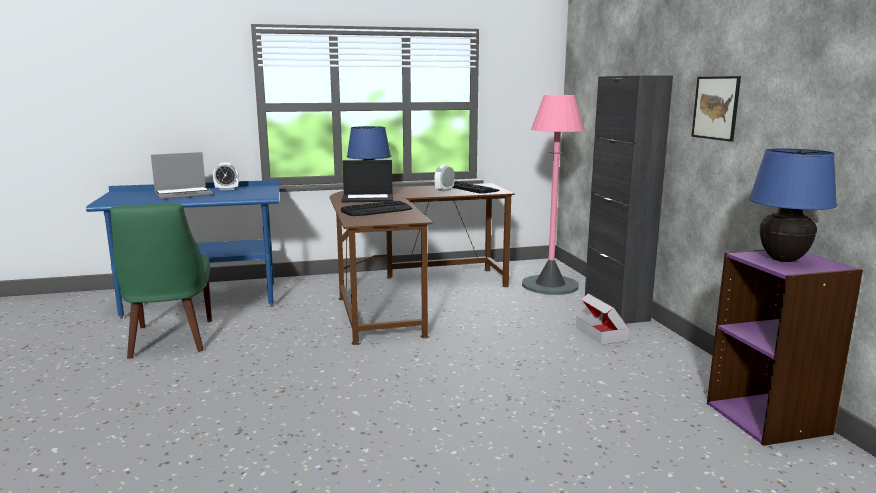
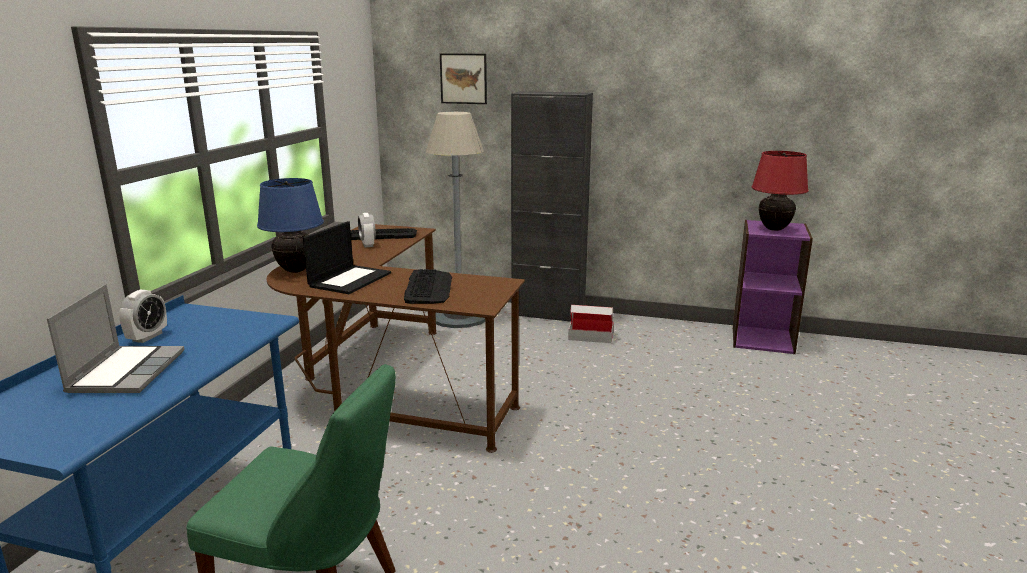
camera: 60 degrees left, 5 degrees up
pink floor lamp [522,95,585,295] -> grey floor lamp [426,112,485,328]
picture [692,76,741,142] -> picture moved to [440,53,487,104]
blue table lamp [749,149,837,262] -> red table lamp [751,151,809,231]

